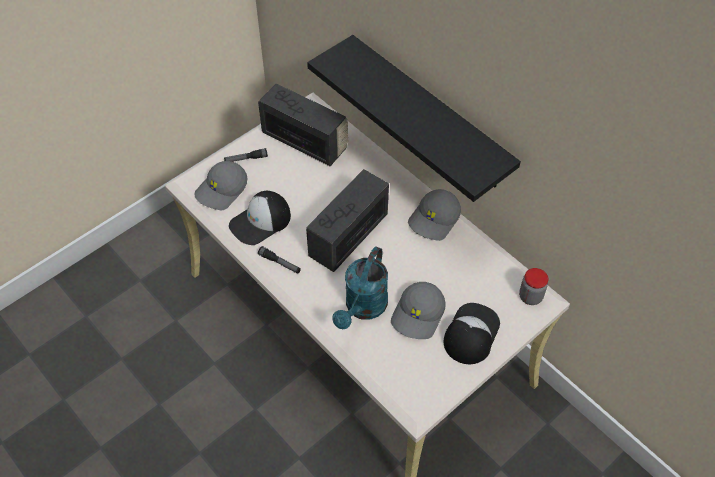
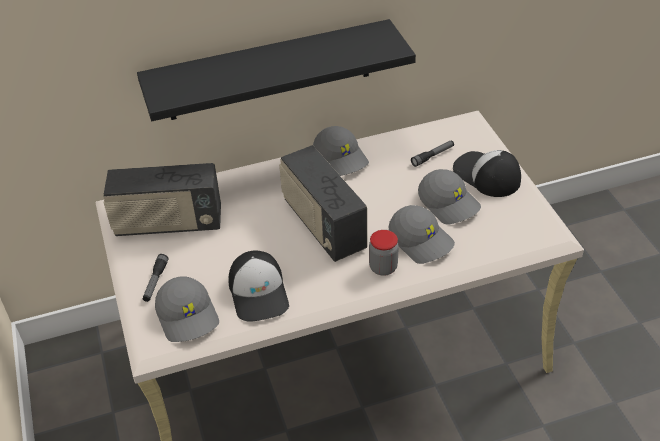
camera: 65 degrees left, 10 degrees down
radio [258,84,348,166] -> radio turned 150 degrees counterclockwise [103,163,221,236]
flashlight [258,246,301,274] -> flashlight moved to [411,140,454,167]
turquoise watering can [332,247,388,329] -> grey cap [388,205,455,264]
jar [519,268,548,305] -> jar moved to [369,230,399,276]

